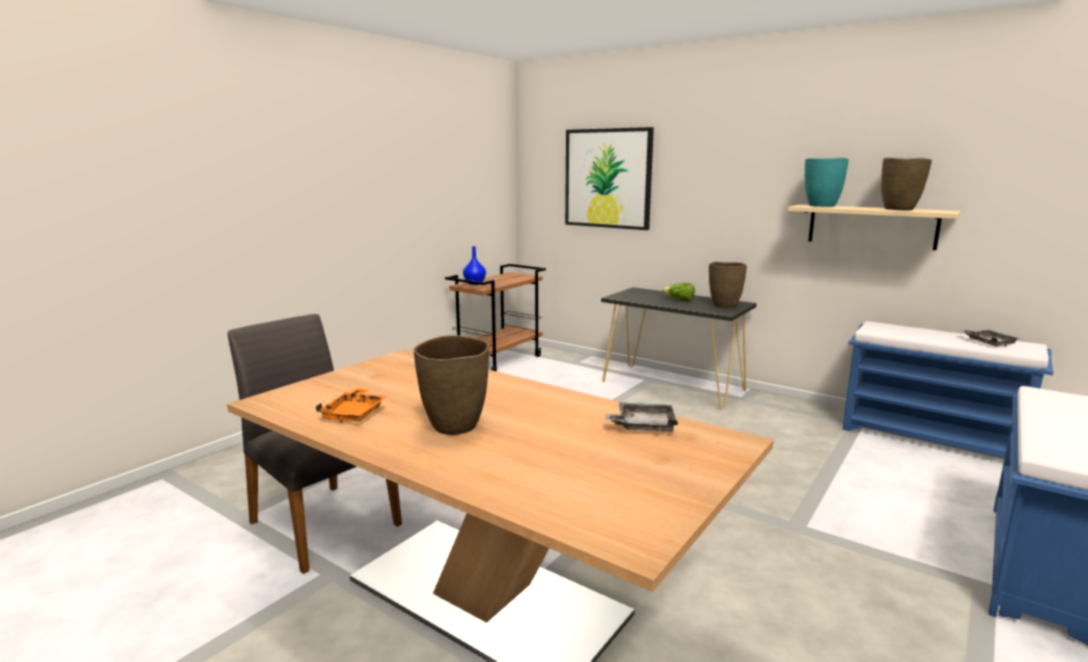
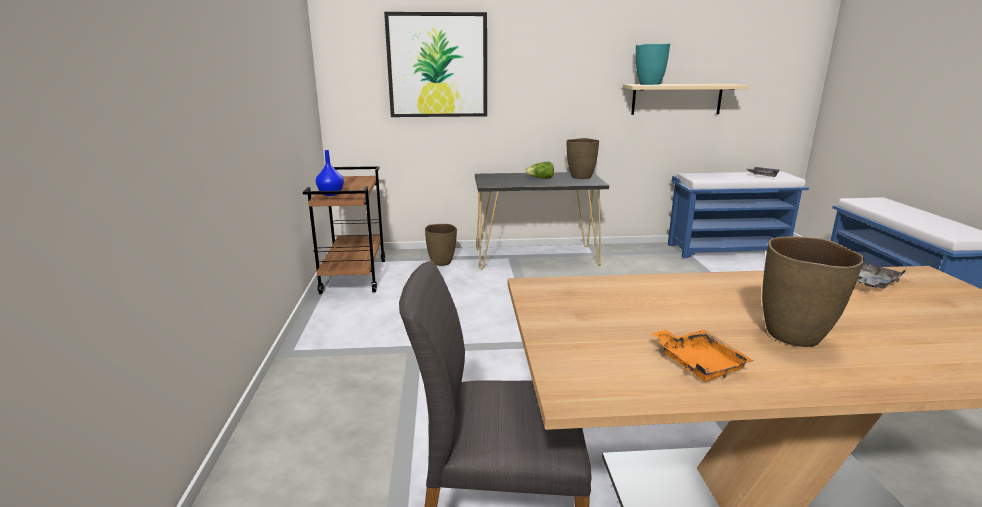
camera: 40 degrees left, 5 degrees up
brown vase [881,158,932,210] -> brown vase moved to [425,224,457,266]

